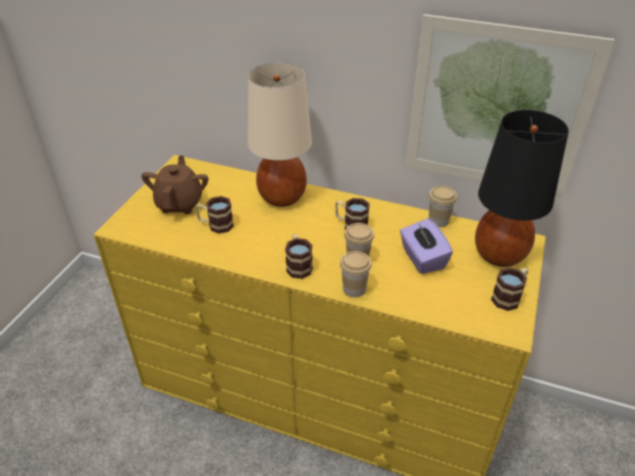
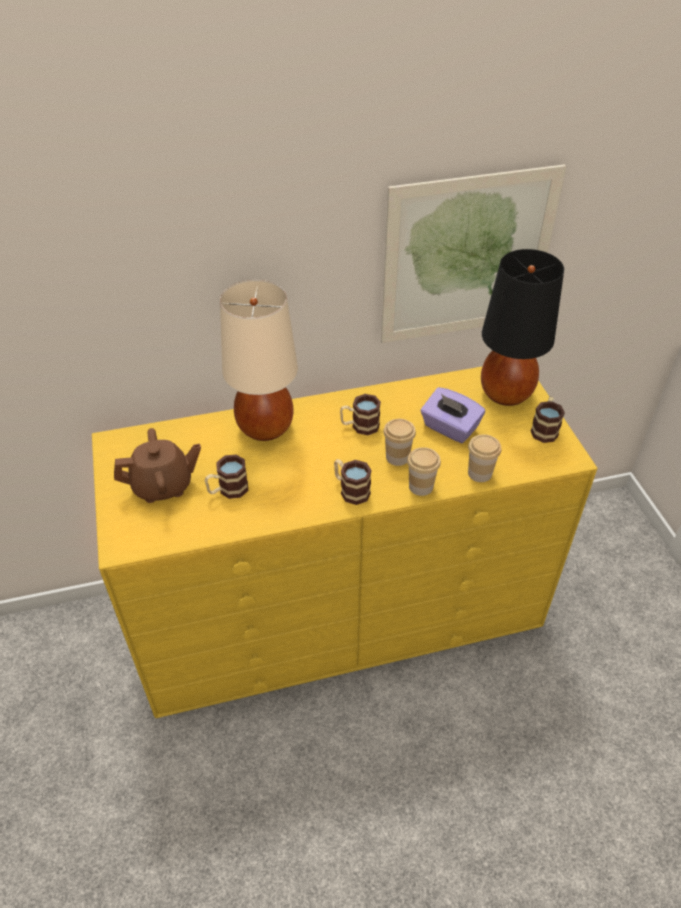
camera: 35 degrees left, 5 degrees up
brown teapot [141,155,208,214] -> brown teapot turned 105 degrees clockwise [114,428,201,503]
cup [429,186,457,227] -> cup moved to [468,434,501,482]

